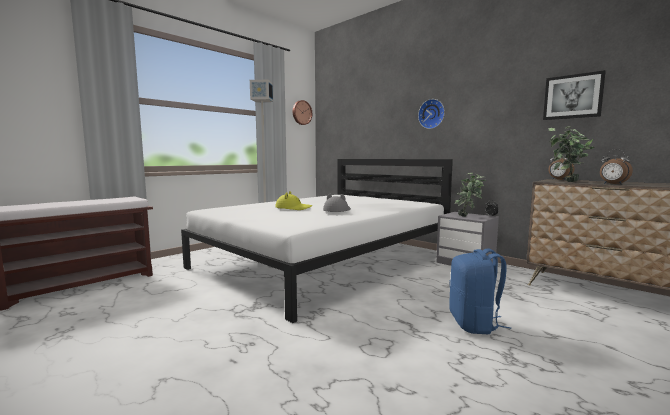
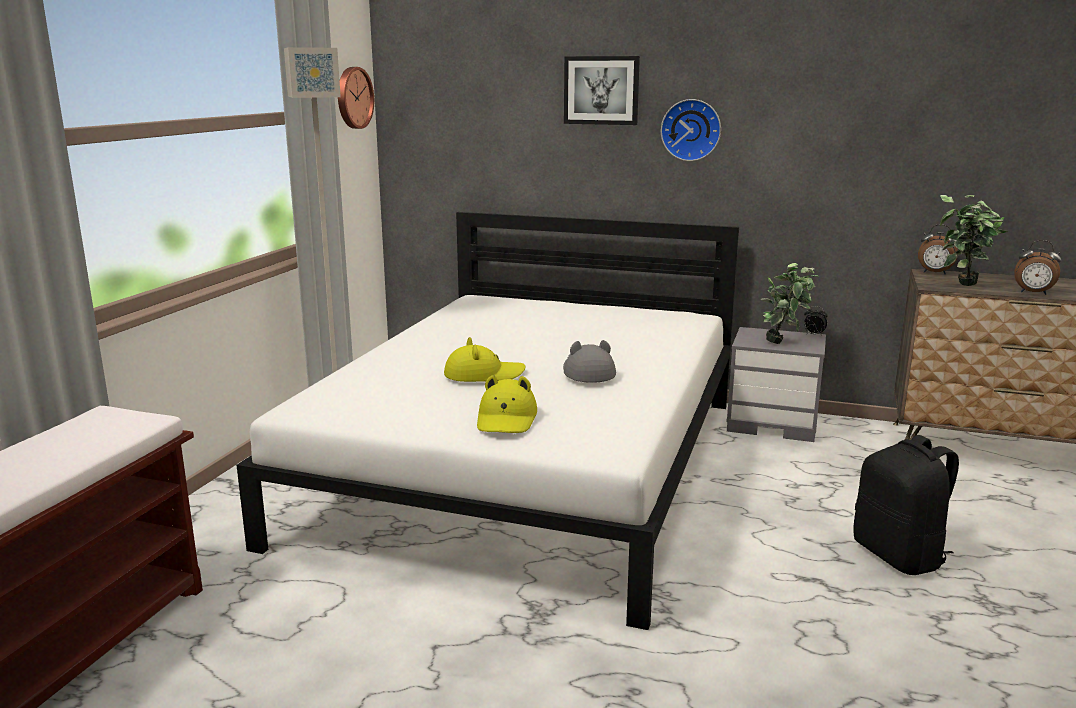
camera: 25 degrees left, 10 degrees up
blue backpack [449,248,511,334] -> black backpack [853,435,959,575]
picture [543,70,606,120] -> picture moved to [564,56,640,125]
none -> yellow hat [477,375,537,433]

